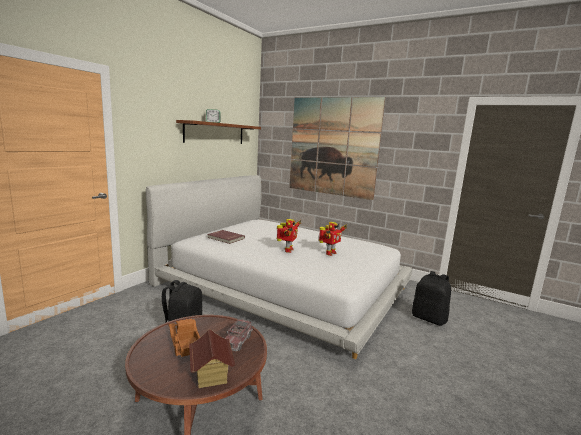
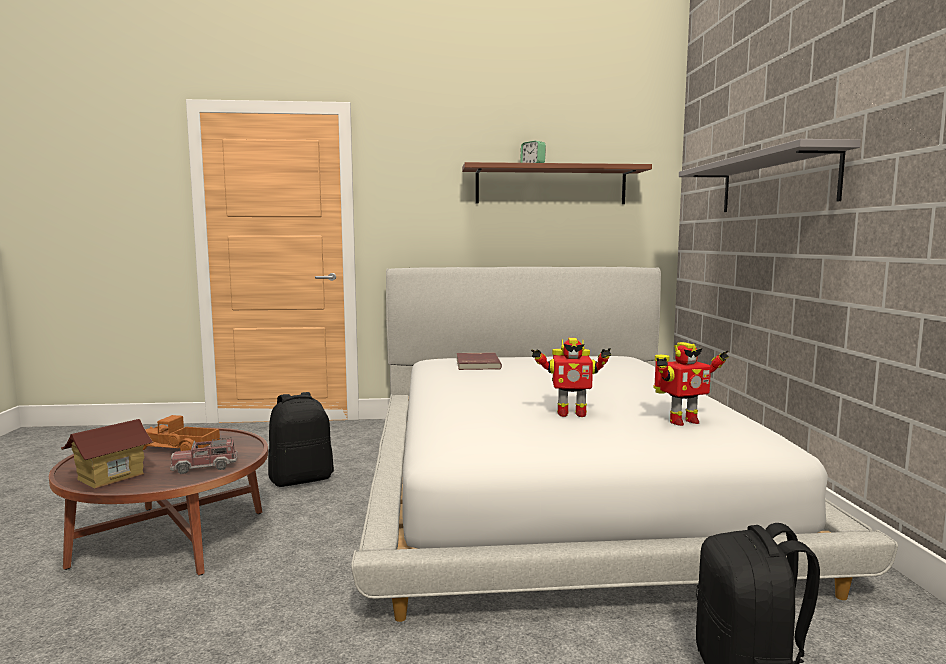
camera: 55 degrees right, 5 degrees down
toy truck [169,319,200,357] -> toy truck turned 105 degrees counterclockwise [143,415,220,451]
toy robot [277,219,301,253] -> toy robot moved to [654,342,729,426]
picture [289,97,385,200] -> grey shelf [679,139,861,212]

